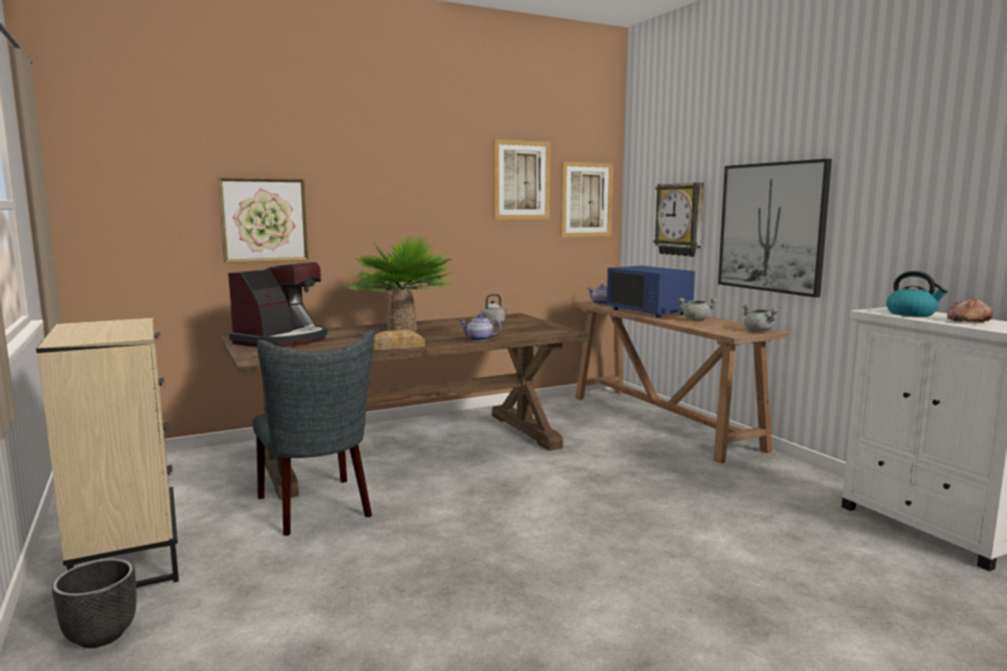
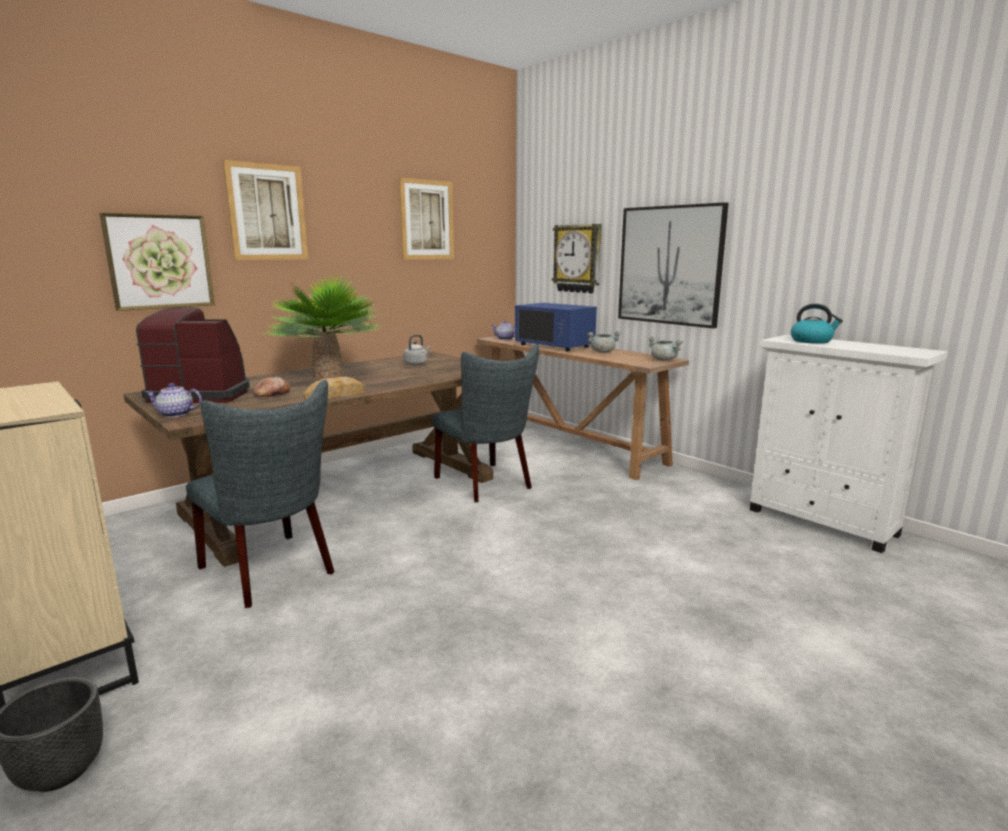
camera: 15 degrees left, 5 degrees up
coffee machine [228,262,328,347] -> coffee machine turned 105 degrees counterclockwise [136,307,250,403]
teapot [459,314,501,341] -> teapot moved to [145,383,202,417]
picture [560,162,613,237] -> picture moved to [223,160,308,260]
bread [947,299,993,322] -> bread moved to [253,376,290,397]
none -> grey chair [432,344,539,502]

